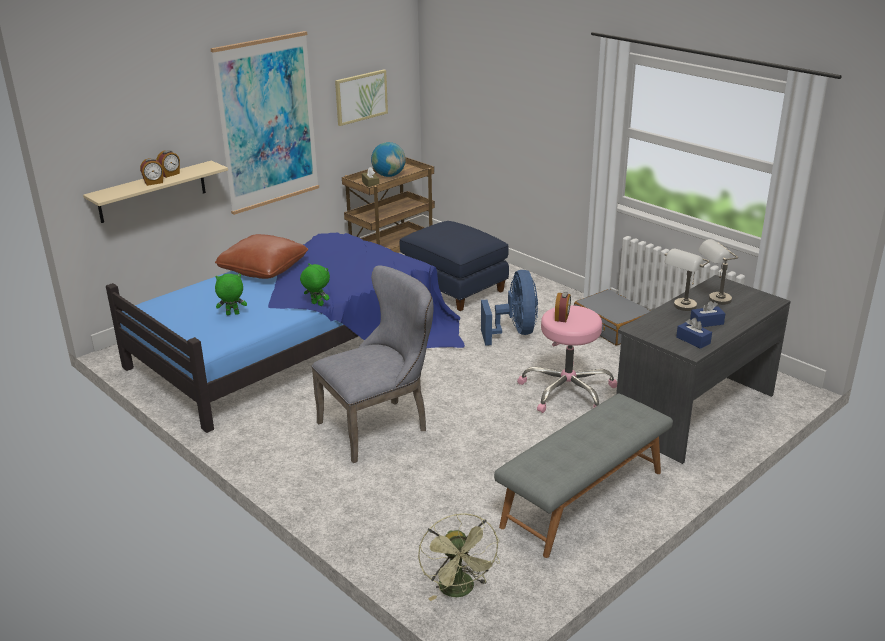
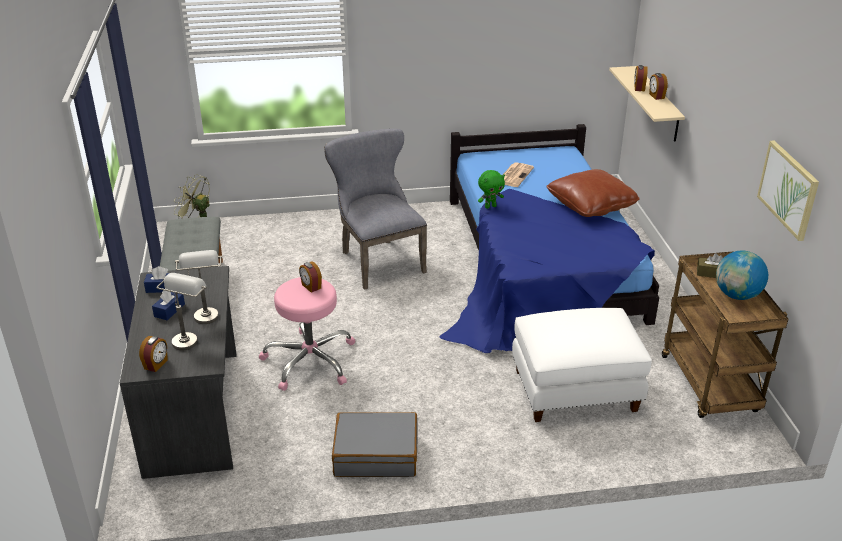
camera: 125 degrees right, 5 degrees up
picture [210,31,319,215] -> none
green plush toy [215,274,247,315] -> newspaper [503,162,534,187]
grey chair [311,266,434,463] -> grey chair turned 150 degrees clockwise [324,128,427,290]
blue ottoman [400,221,509,311] -> white ottoman [512,308,652,422]
blue fan [481,270,538,346] -> none
none -> alarm clock [139,336,168,372]

